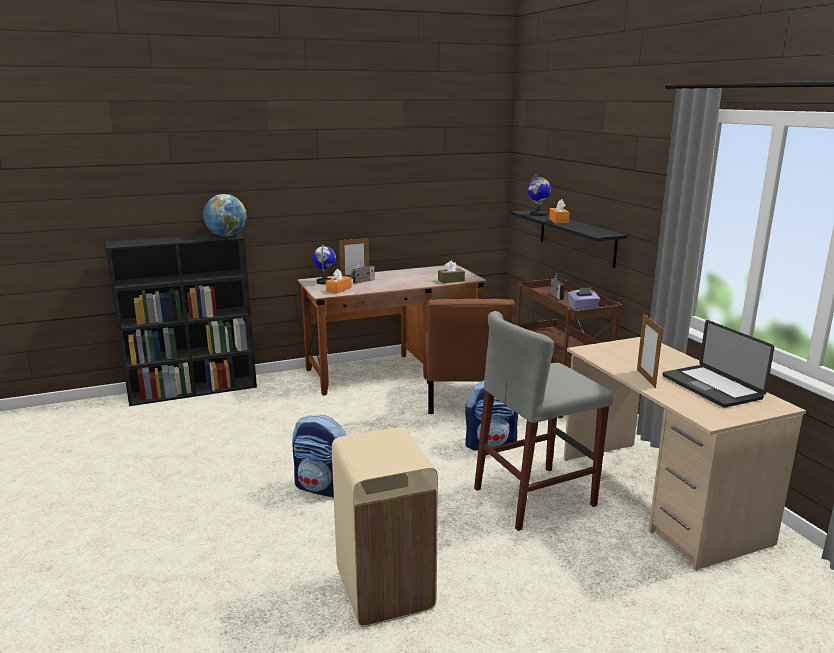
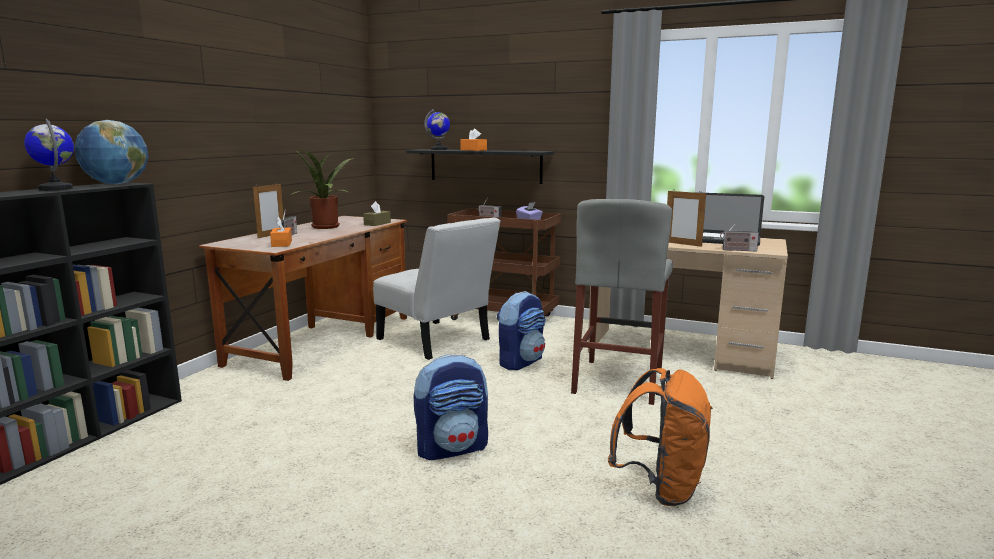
camera: 45 degrees left, 5 degrees down
globe [312,245,336,284] -> globe moved to [24,119,74,191]
beige trash can [332,427,438,627] -> orange backpack [608,368,713,506]
brown chair [425,299,515,414] -> white chair [373,217,500,360]
none -> potted plant [292,150,354,229]
none -> radio [720,221,759,252]

